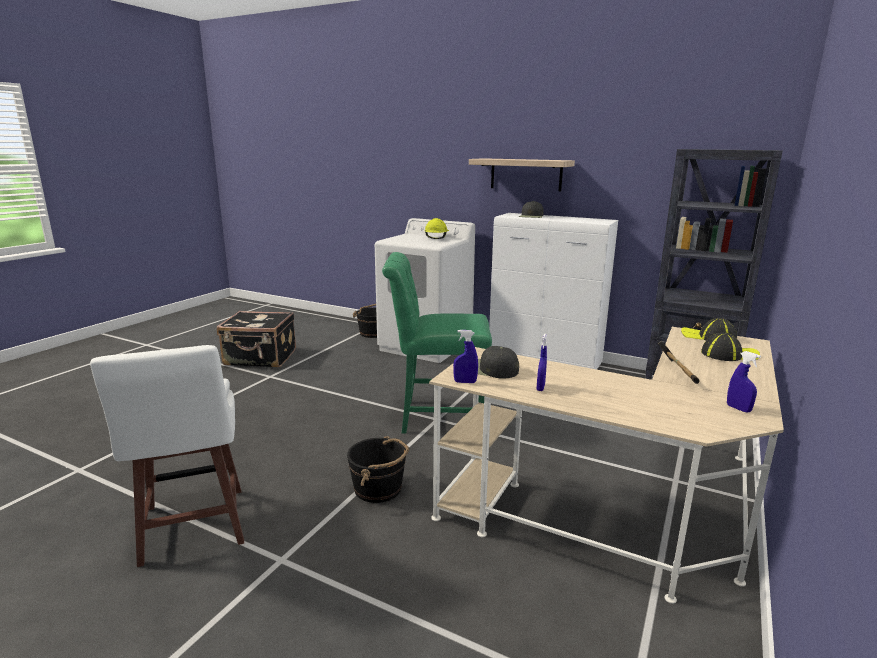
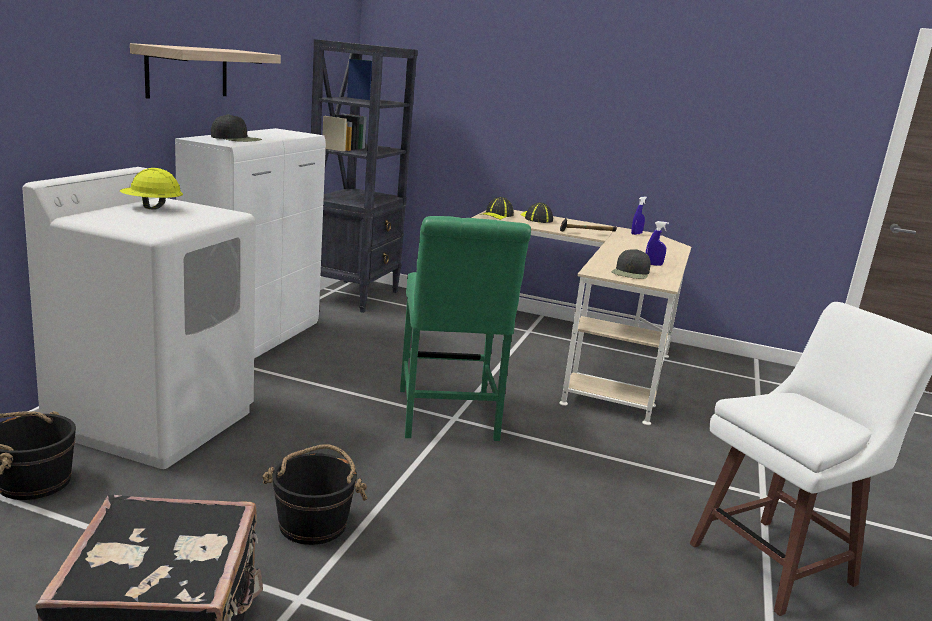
camera: 100 degrees left, 0 degrees up
black bucket [347,436,409,503] -> black bucket moved to [262,444,368,545]
blue spray bottle [453,330,478,383] -> none

